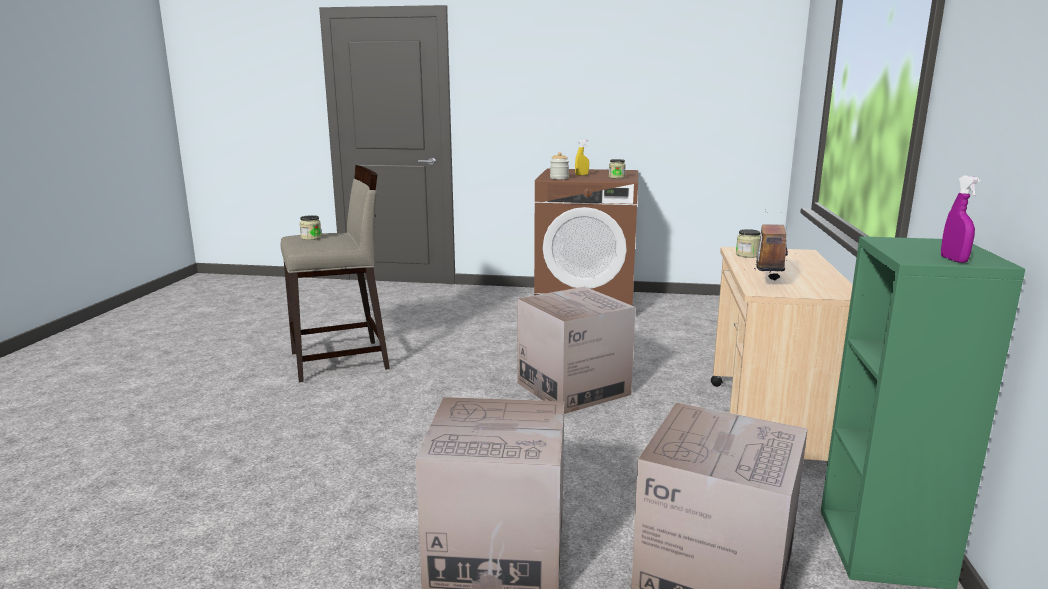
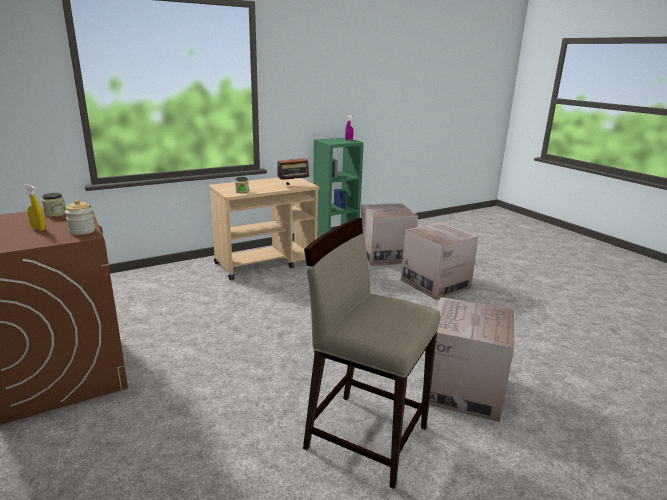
camera: 130 degrees left, 5 degrees up
jar [300,215,322,240] -> none
cardboard box [517,287,636,414] -> cardboard box moved to [421,297,514,422]

